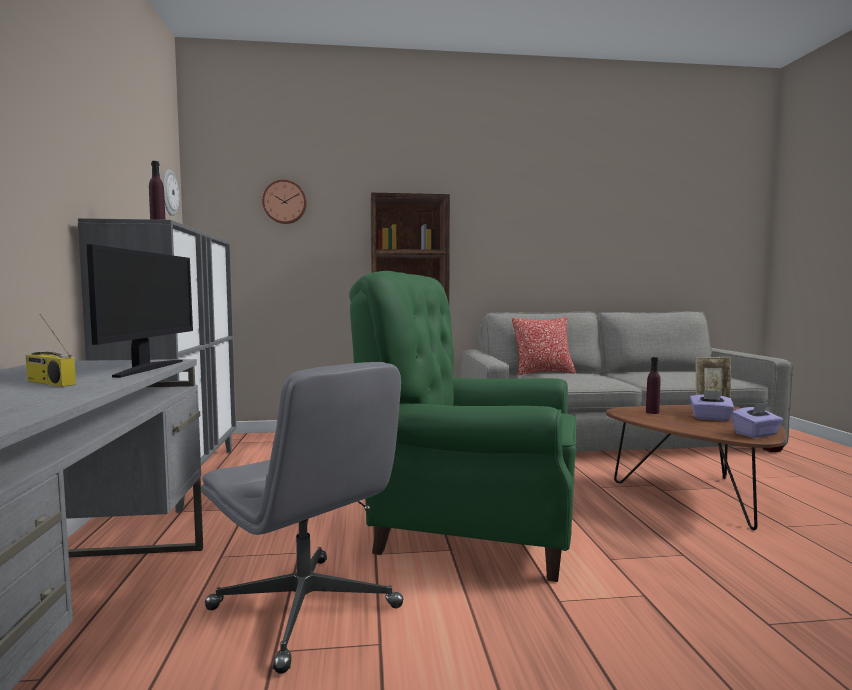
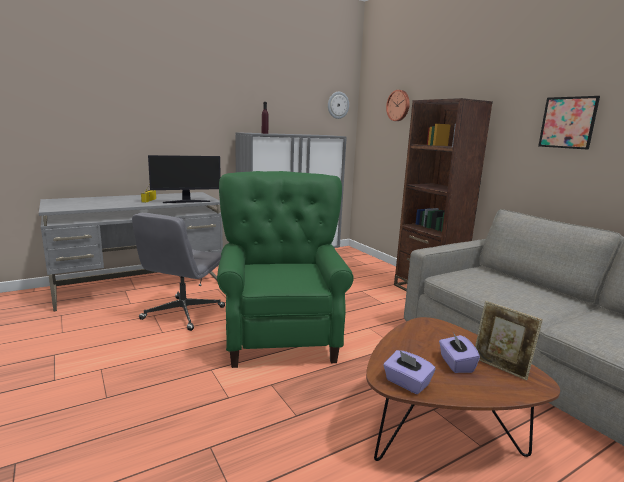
camera: 65 degrees right, 10 degrees up
pillow [512,317,576,375] -> none
purple bottle [646,357,660,414] -> none
none -> picture [538,96,600,150]

